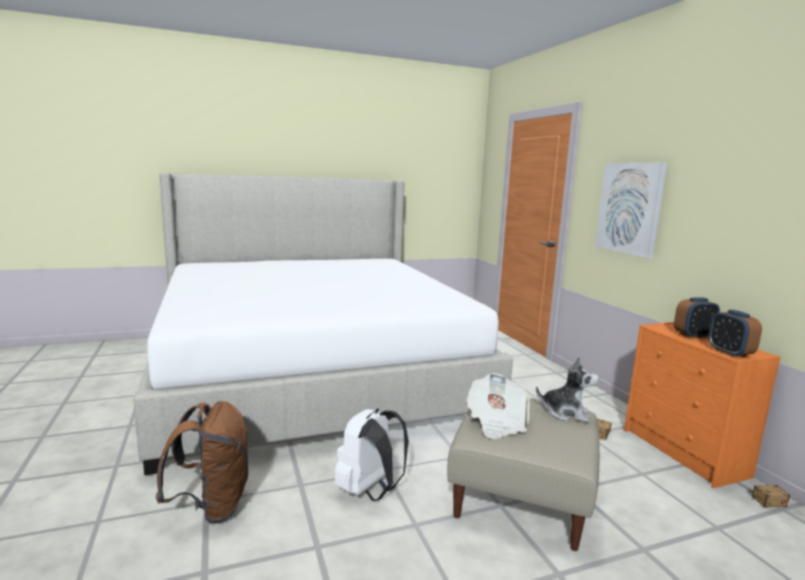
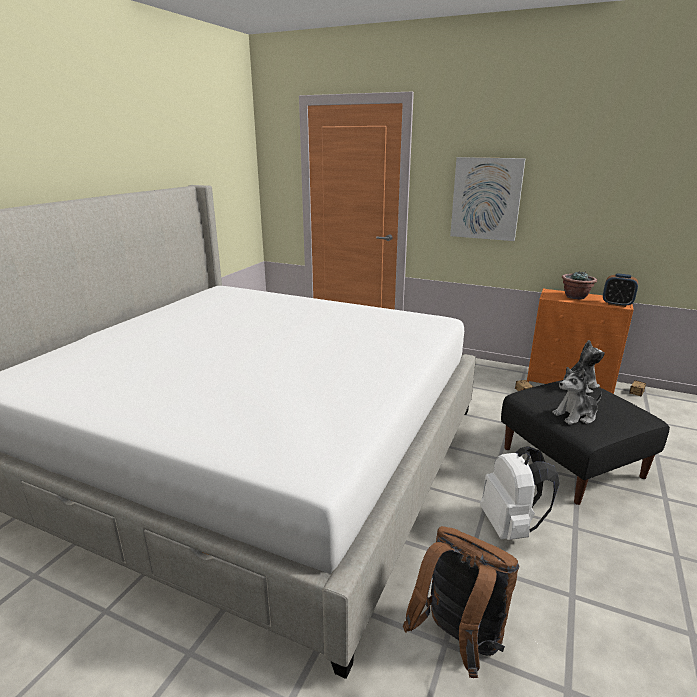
camera: 45 degrees left, 10 degrees up
beige ottoman [447,398,600,551] -> black ottoman [501,380,670,505]
newspaper [466,373,530,439] -> plush toy [552,367,602,425]
alarm clock [674,297,720,338] -> potted plant [562,271,597,300]

